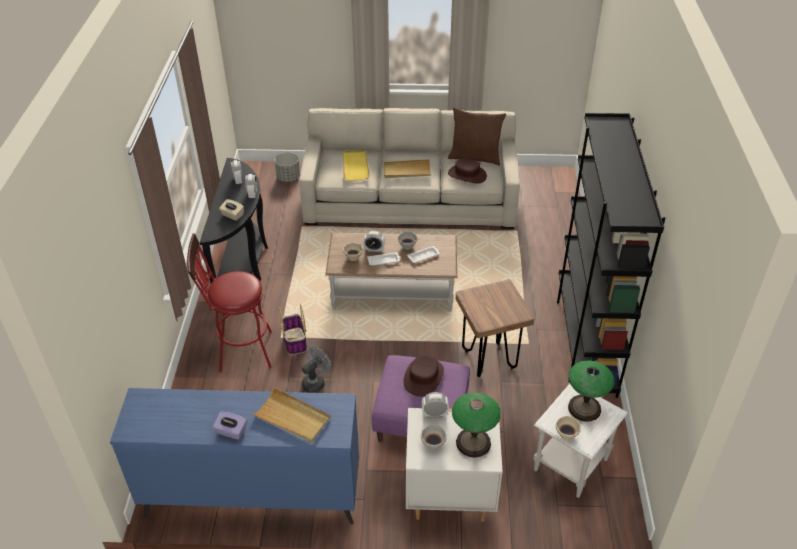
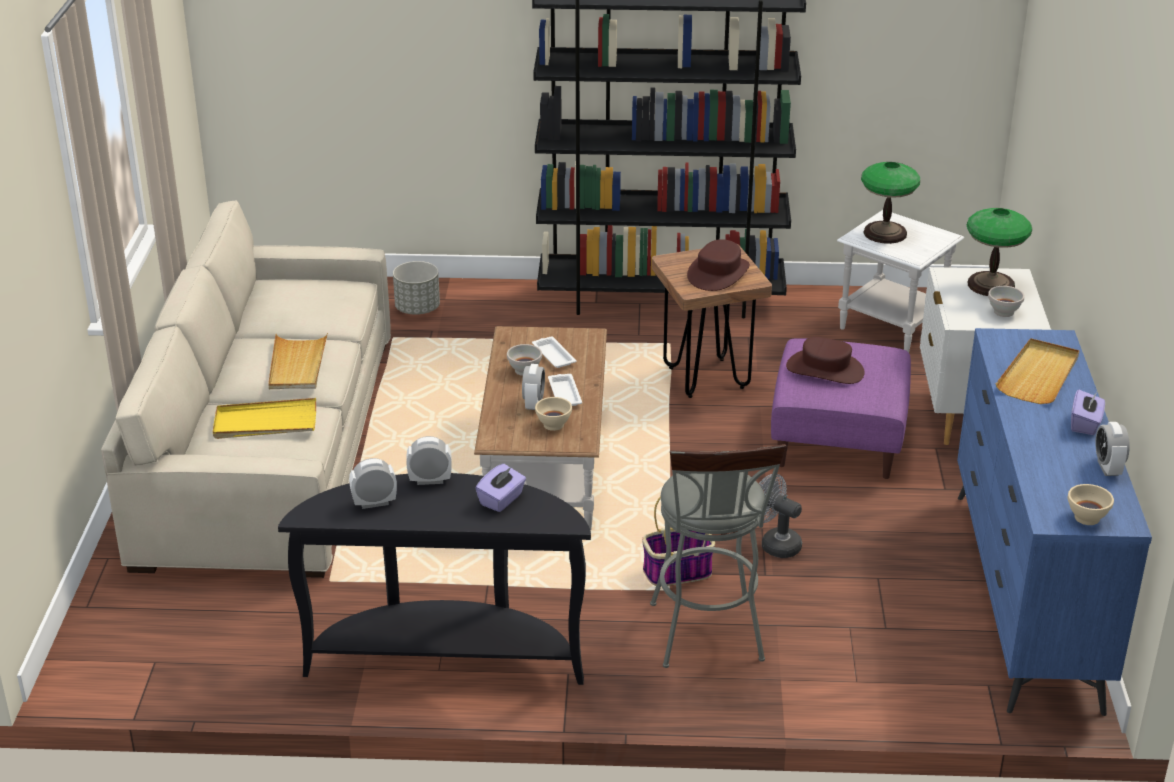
camera: 90 degrees left, 10 degrees down
red stool [187,233,272,372] -> grey stool [650,444,786,668]
beige tissue box [219,199,244,221] -> purple tissue box [476,464,526,512]
grey planter [275,152,300,182] -> grey planter moved to [393,261,440,314]
alarm clock [422,392,449,418] -> alarm clock moved to [1095,422,1130,476]
brown pillow [448,108,506,165] -> none
brown hat [448,158,487,183] -> brown hat moved to [687,239,750,291]
beige bowl [556,416,581,440] -> beige bowl moved to [1067,484,1114,525]

